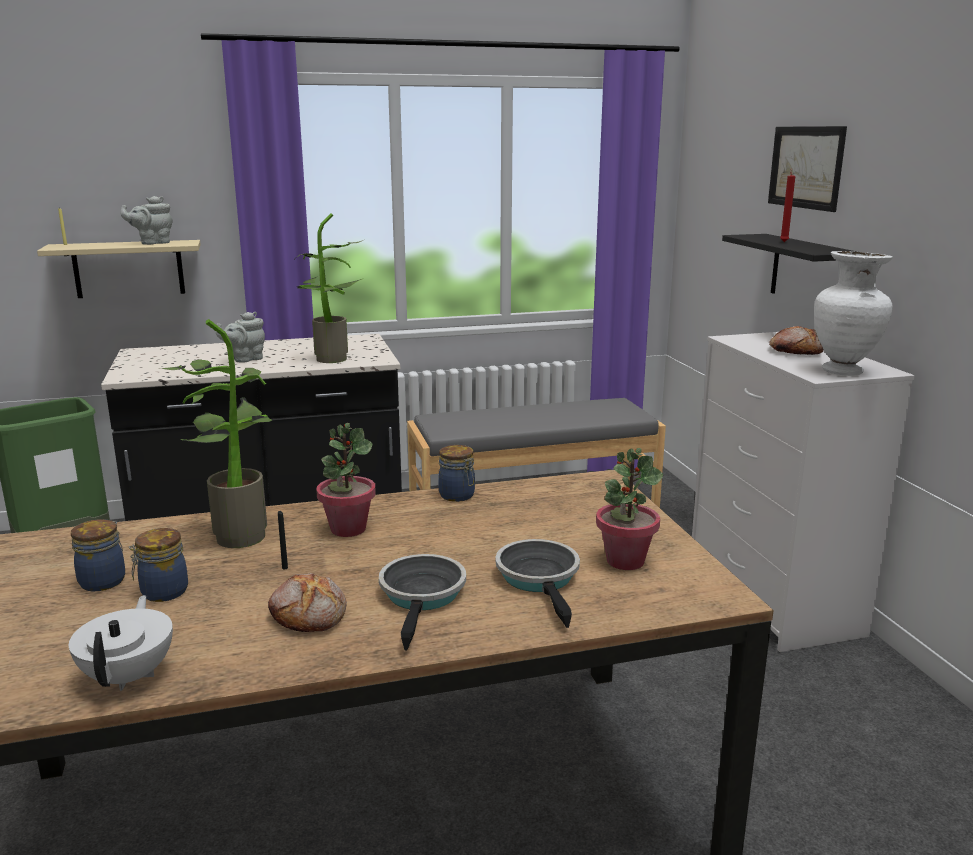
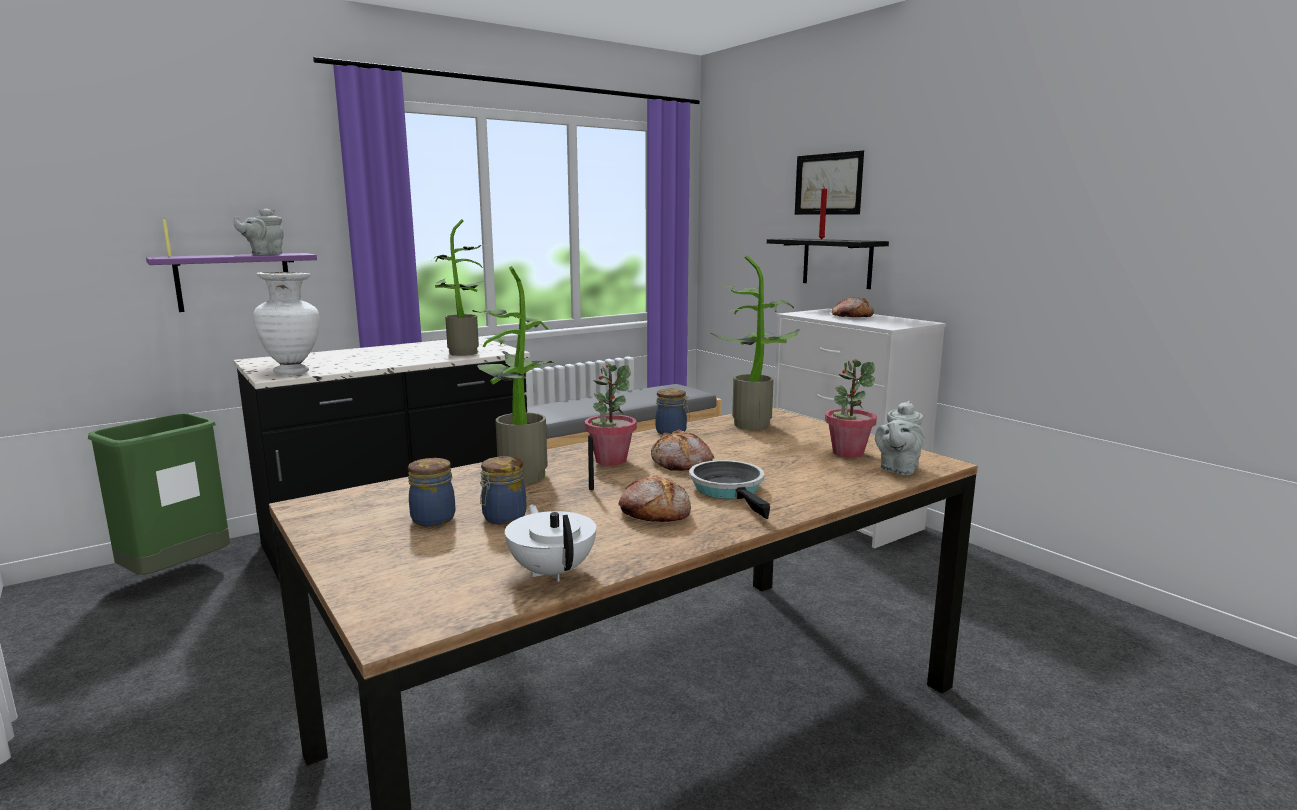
camera: 20 degrees left, 5 degrees down
beige shelf [37,240,201,298] -> purple shelf [146,253,317,312]
grey teapot [216,312,265,363] -> grey teapot moved to [875,401,925,475]
frying pan [495,539,580,628] -> none
white vase [814,251,893,376] -> white vase moved to [253,272,320,374]
none -> bread [651,429,714,471]
none -> potted plant [710,255,801,430]

